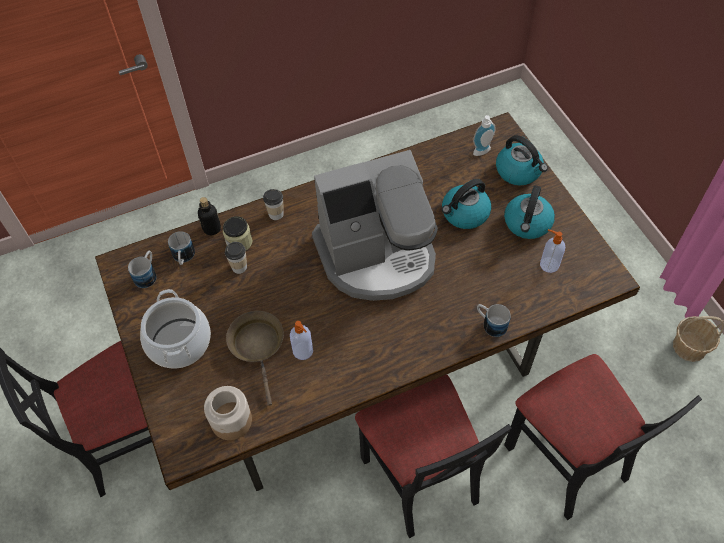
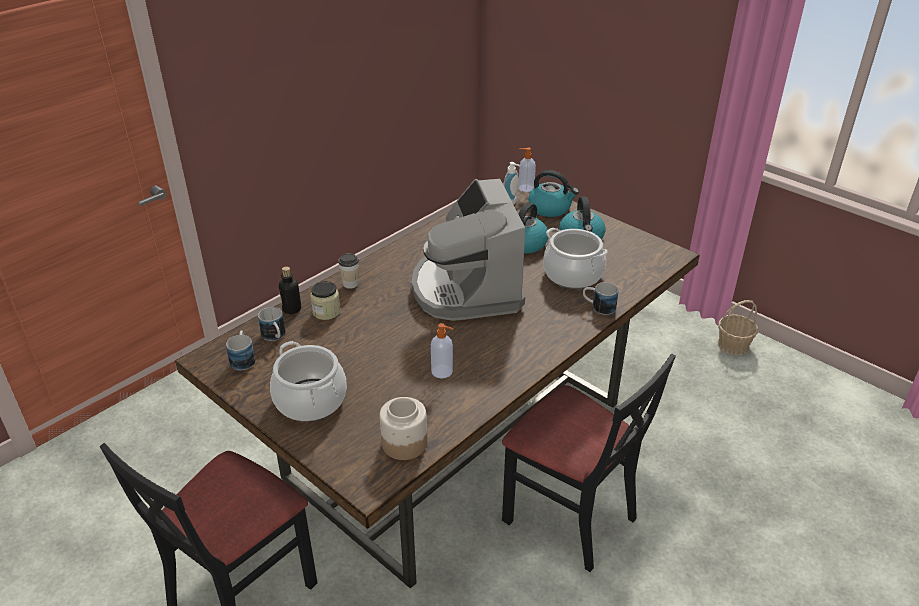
camera: 25 degrees left, 20 degrees down
cup [225,242,247,274] -> none
brown frying pan [226,311,284,406] -> none
coffee machine [312,150,438,301] -> coffee machine turned 120 degrees clockwise [412,179,525,321]
black chair [504,354,702,520] -> none
soap dispenser [540,229,565,273] -> soap dispenser moved to [519,148,536,192]
none -> cooking pot [543,228,608,289]

